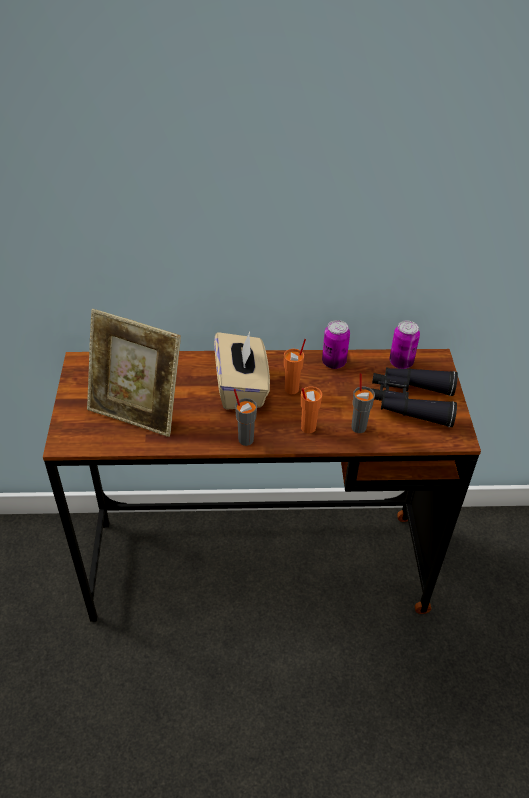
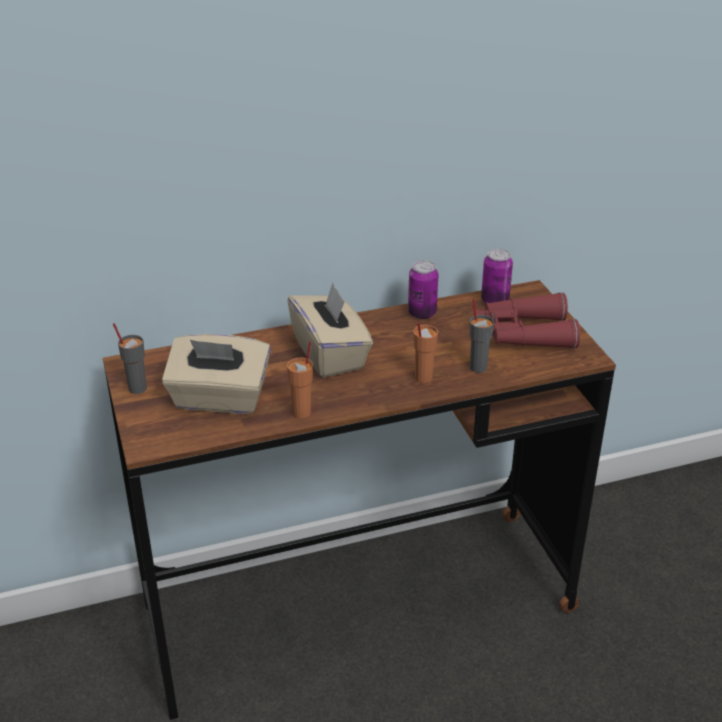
camera: 15 degrees left, 10 degrees down
picture frame [87,309,181,437] -> beige tissue box [162,334,271,414]
grey cup [234,389,257,446] -> grey cup moved to [113,323,147,394]
orange cup [284,339,306,394] -> orange cup moved to [287,342,313,418]
black binoculars [372,367,458,427] -> red binoculars [476,292,580,349]

